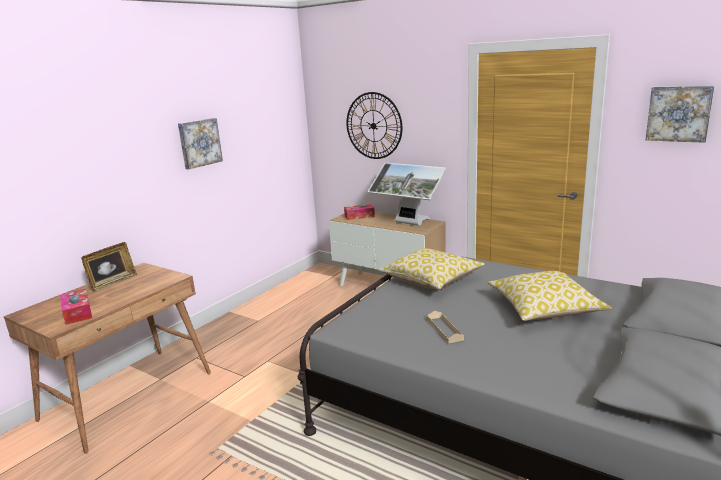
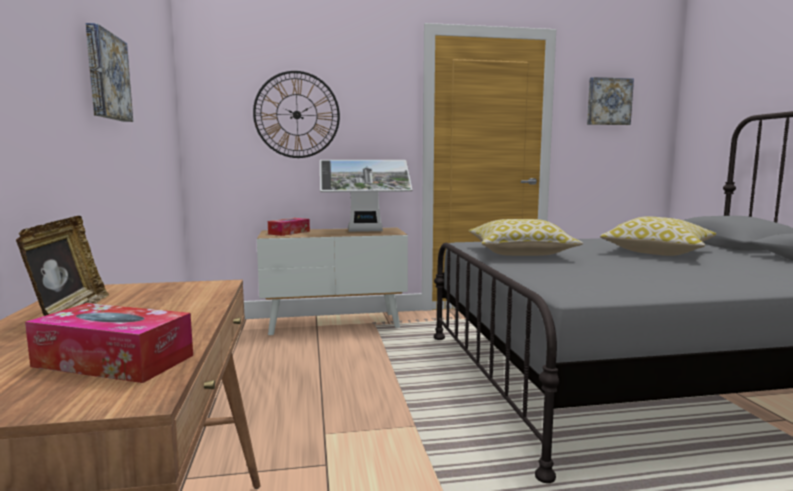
camera: 45 degrees left, 10 degrees down
beige tray [427,311,464,343] -> none

